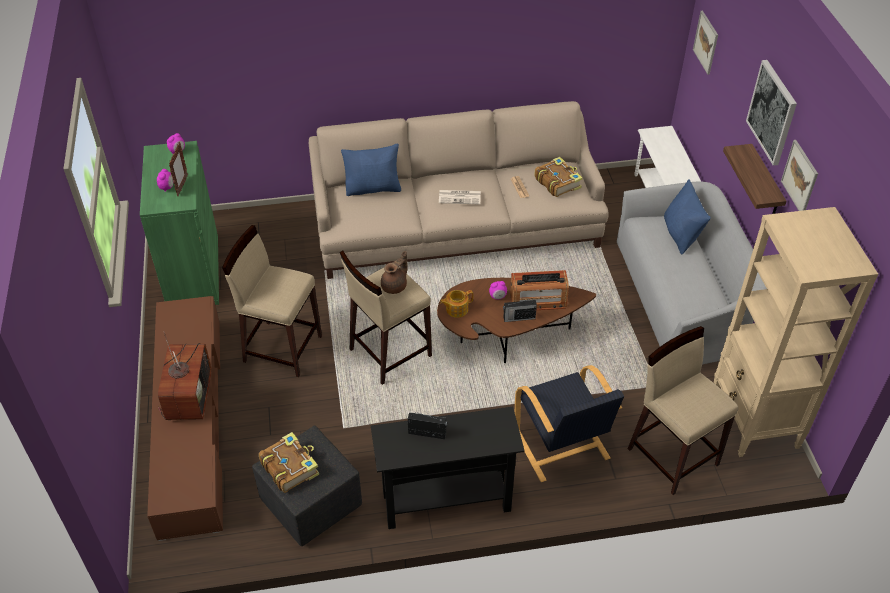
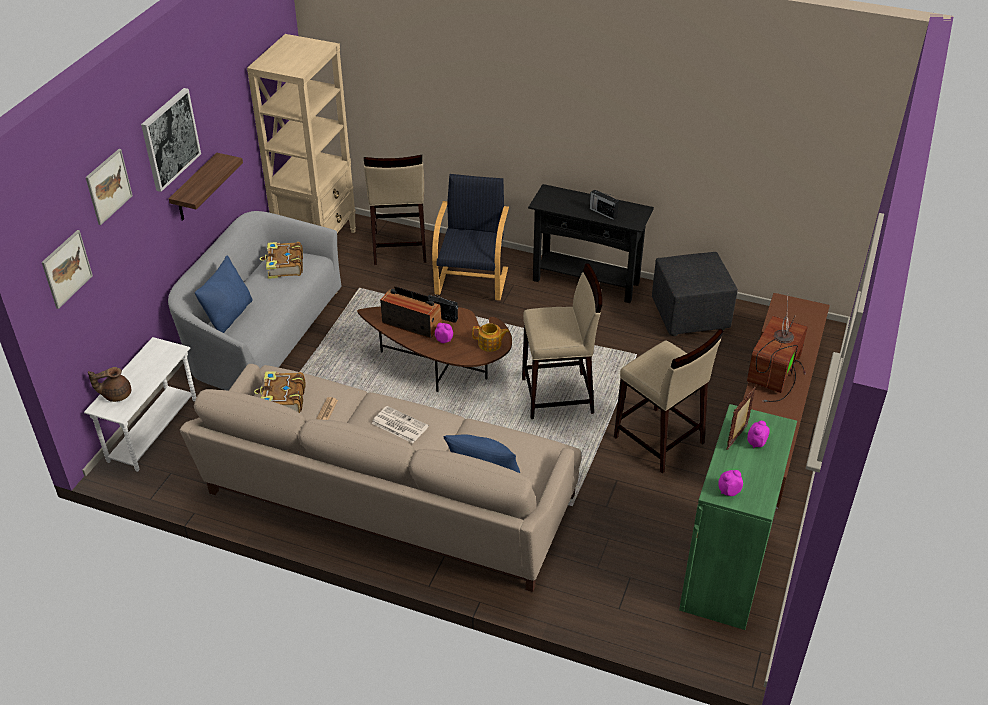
camera: 150 degrees left, 5 degrees down
book [259,432,319,493] -> book moved to [260,242,303,279]
brown teapot [381,251,408,294] -> brown teapot moved to [88,367,131,402]
picture [781,140,818,211] -> picture moved to [86,149,133,225]

